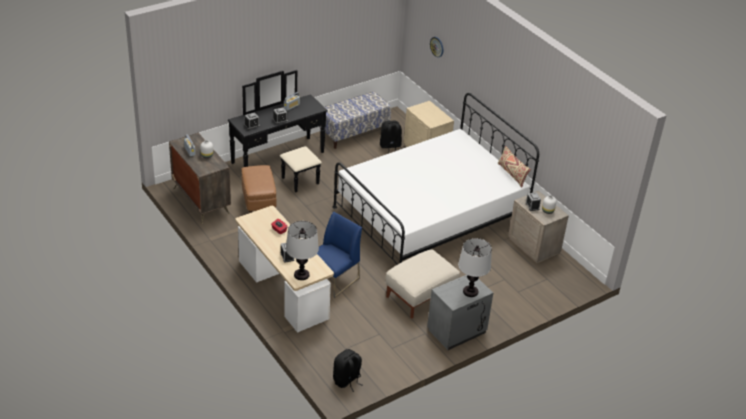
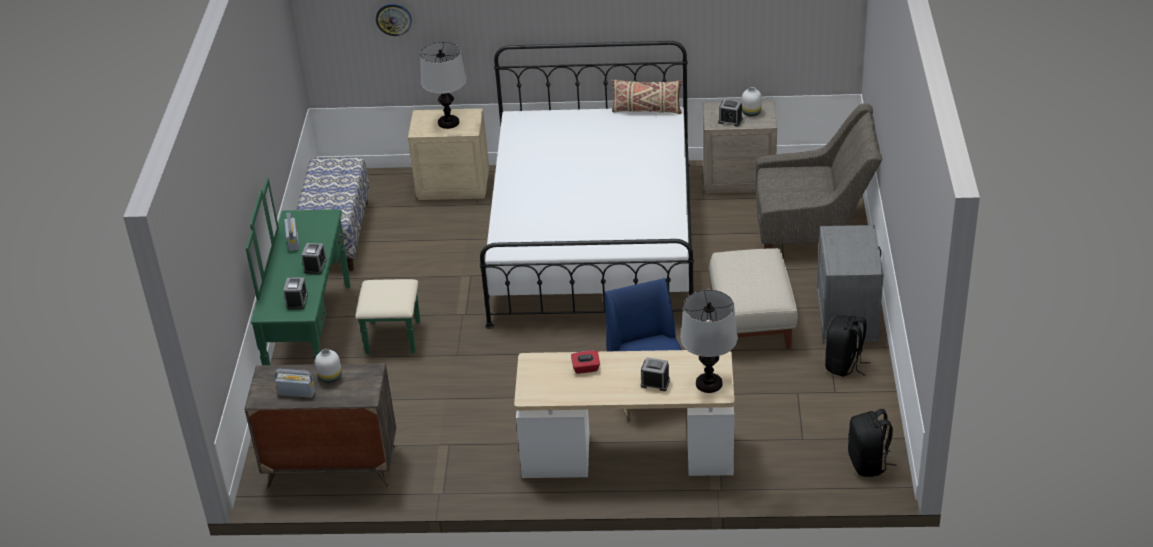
camera: 50 degrees left, 0 degrees up
black dresser [228,70,328,192] -> green dresser [245,178,420,365]
brown ottoman [241,165,276,214] -> none
black backpack [380,121,402,153] -> black backpack moved to [825,315,870,377]
table lamp [458,238,492,297] -> table lamp moved to [420,42,467,129]
none -> grey armchair [755,103,882,249]

